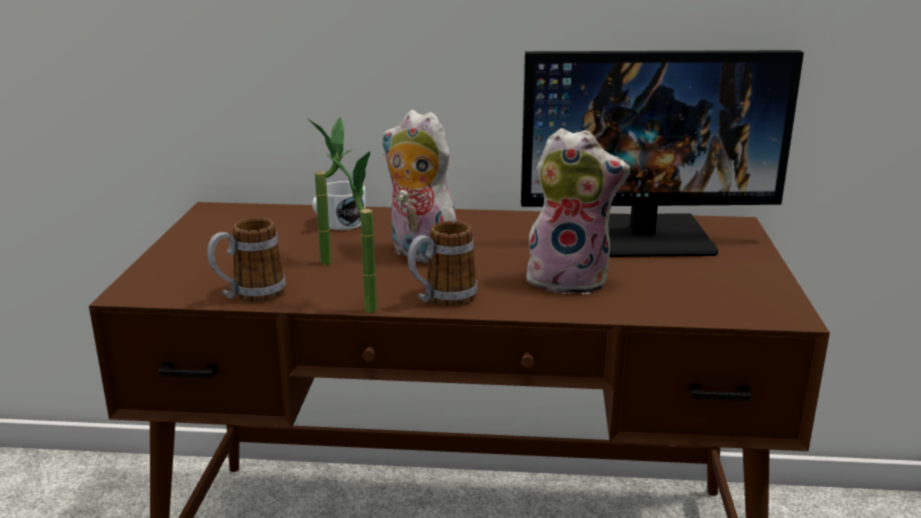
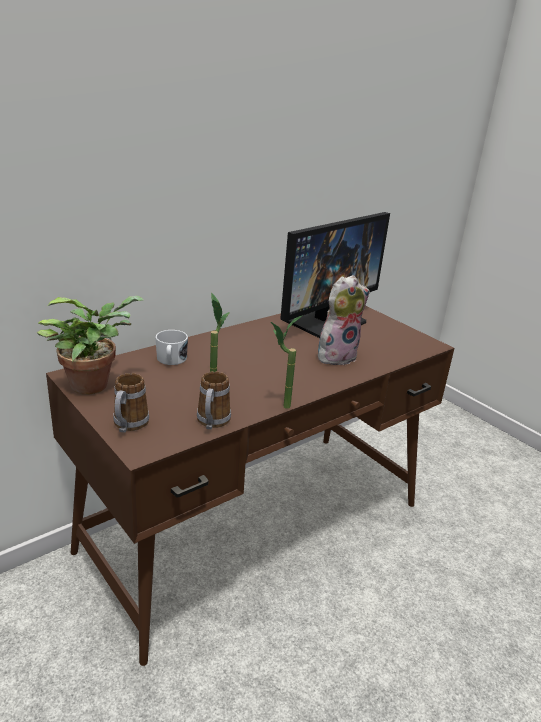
camera: 45 degrees left, 5 degrees up
plush toy [382,110,457,263] -> none
mug [408,221,477,306] -> mug moved to [113,373,149,433]
none -> potted plant [37,296,145,395]

